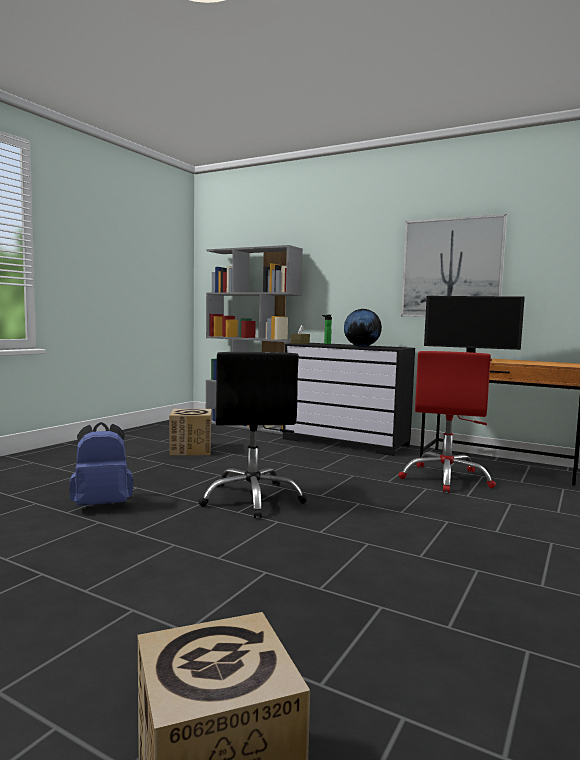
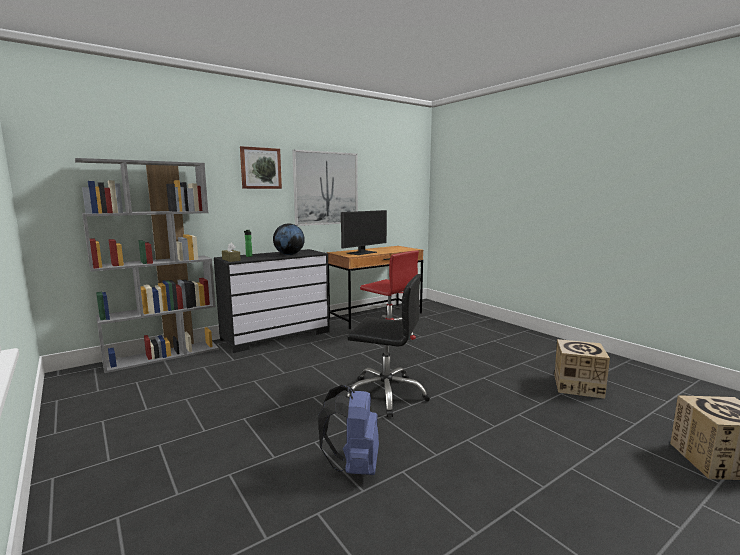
camera: 65 degrees left, 5 degrees up
cardboard box [169,409,212,456] -> cardboard box moved to [555,339,610,399]
none -> picture [240,146,282,189]

